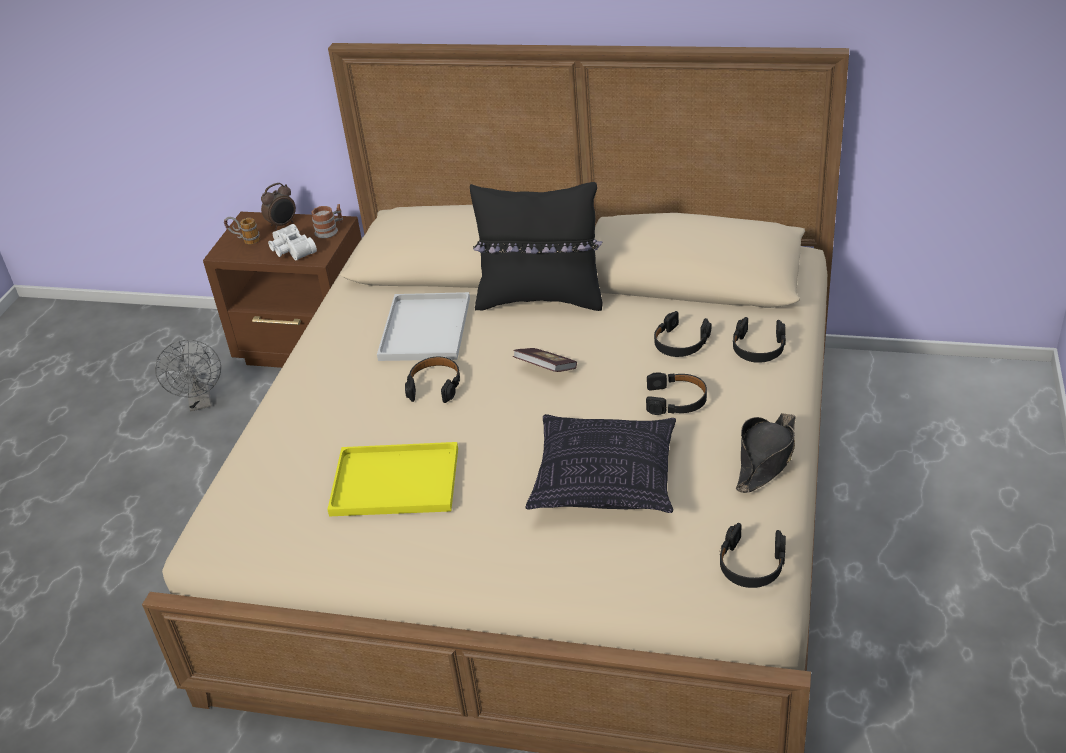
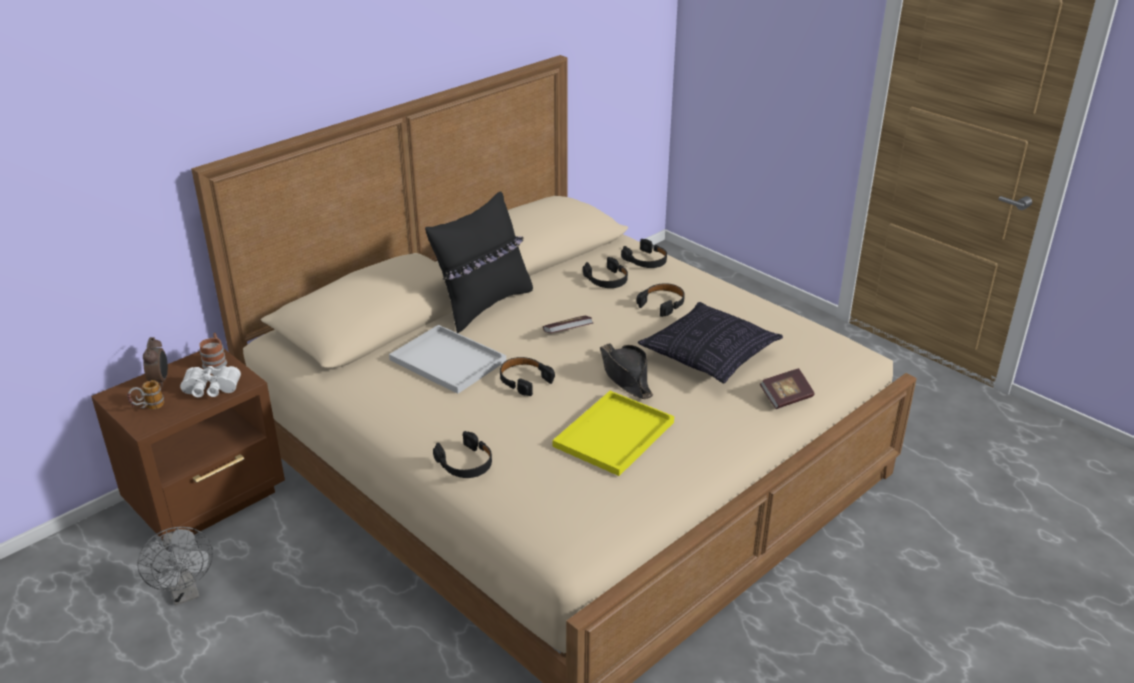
camera: 60 degrees left, 5 degrees down
grey fan [155,340,221,411] -> grey fan turned 45 degrees clockwise [137,527,213,605]
black headphones [720,523,786,588] -> black headphones moved to [433,431,492,478]
black hat [736,413,796,493] -> black hat moved to [600,343,653,399]
none -> book [760,368,815,409]

